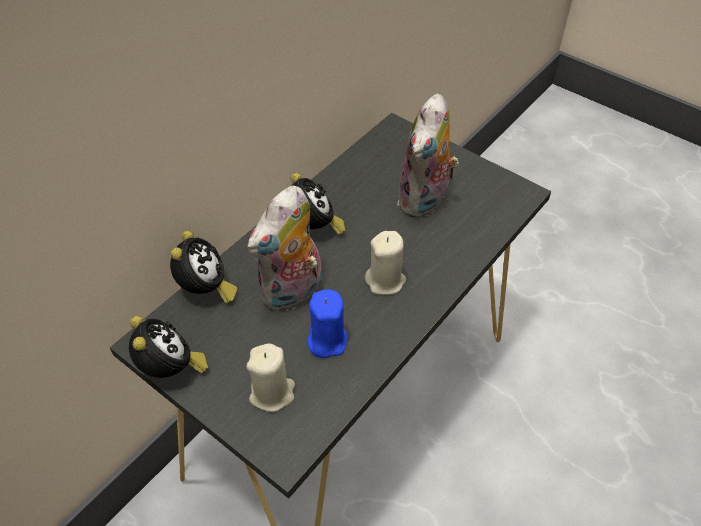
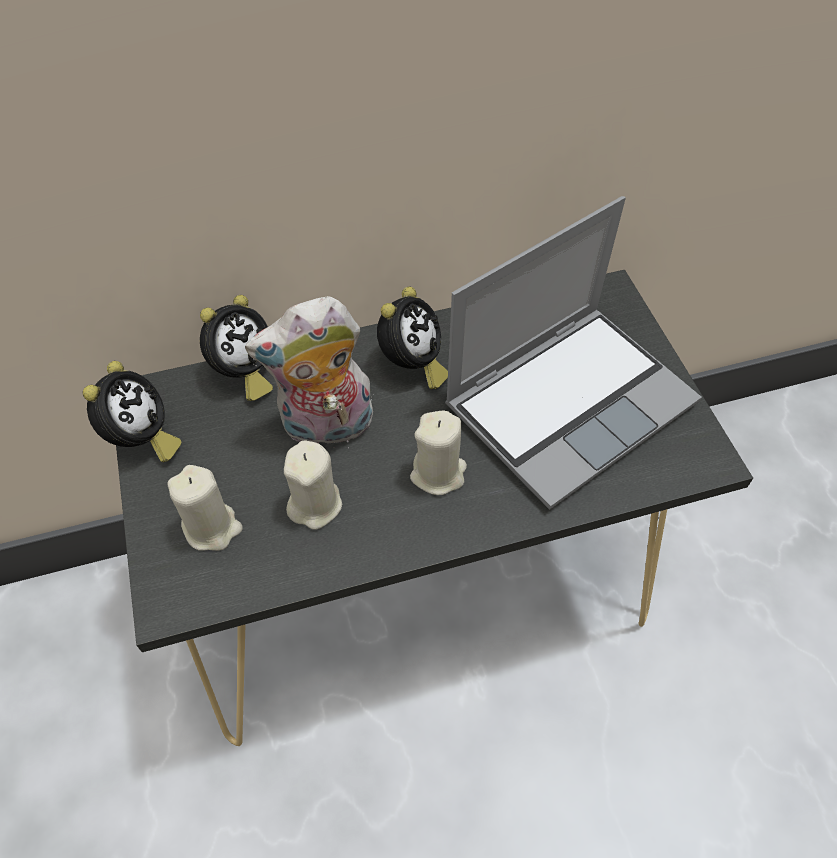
camera: 35 degrees right, 5 degrees up
blue candle [307,289,347,358] -> beige candle [284,440,342,530]
plush toy [397,93,459,218] -> laptop [445,196,702,510]

